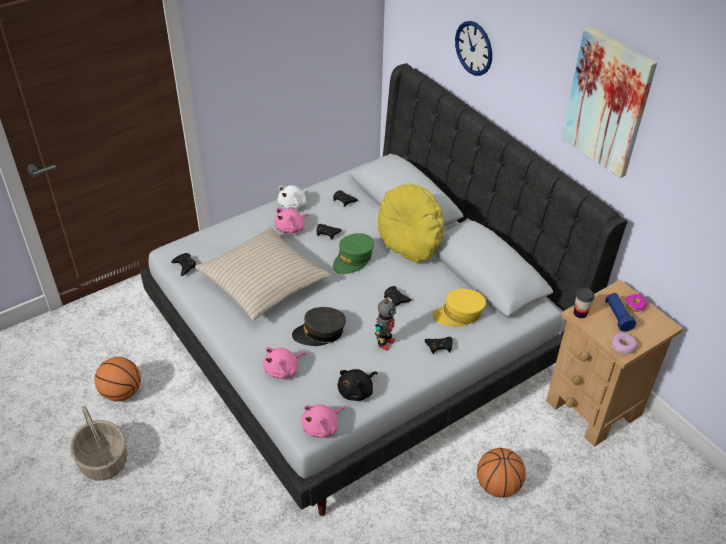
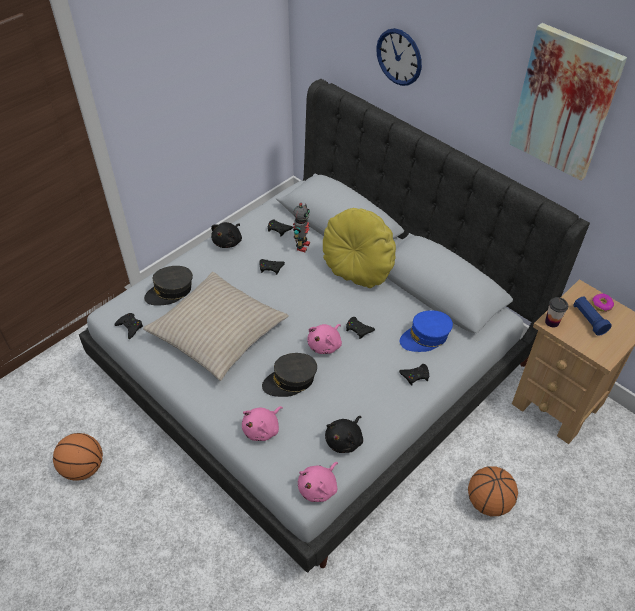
camera: 10 degrees left, 5 degrees up
basket [70,406,128,480] -> none
pink plush toy [275,208,309,234] -> pink plush toy moved to [307,324,342,354]
white plush toy [278,185,308,210] -> black plush toy [211,222,242,248]
green cap [333,233,374,274] -> none
toy robot [375,298,396,351] -> toy robot moved to [293,203,310,252]
yellow cap [432,289,486,327] -> blue cap [400,310,453,352]
donut [611,333,637,354] -> none
none -> grey cap [144,266,193,305]

